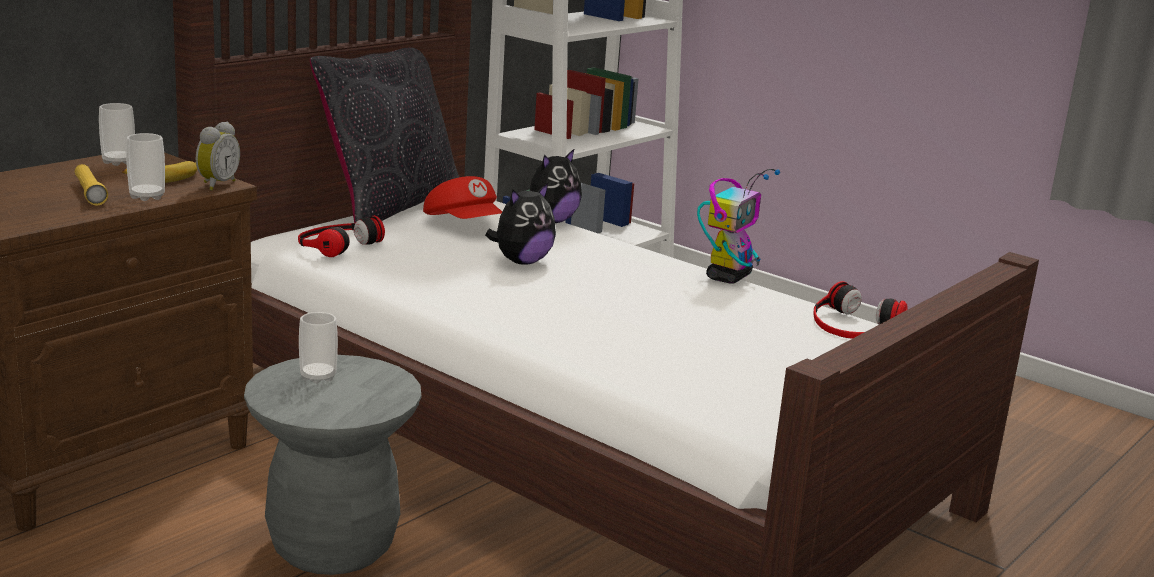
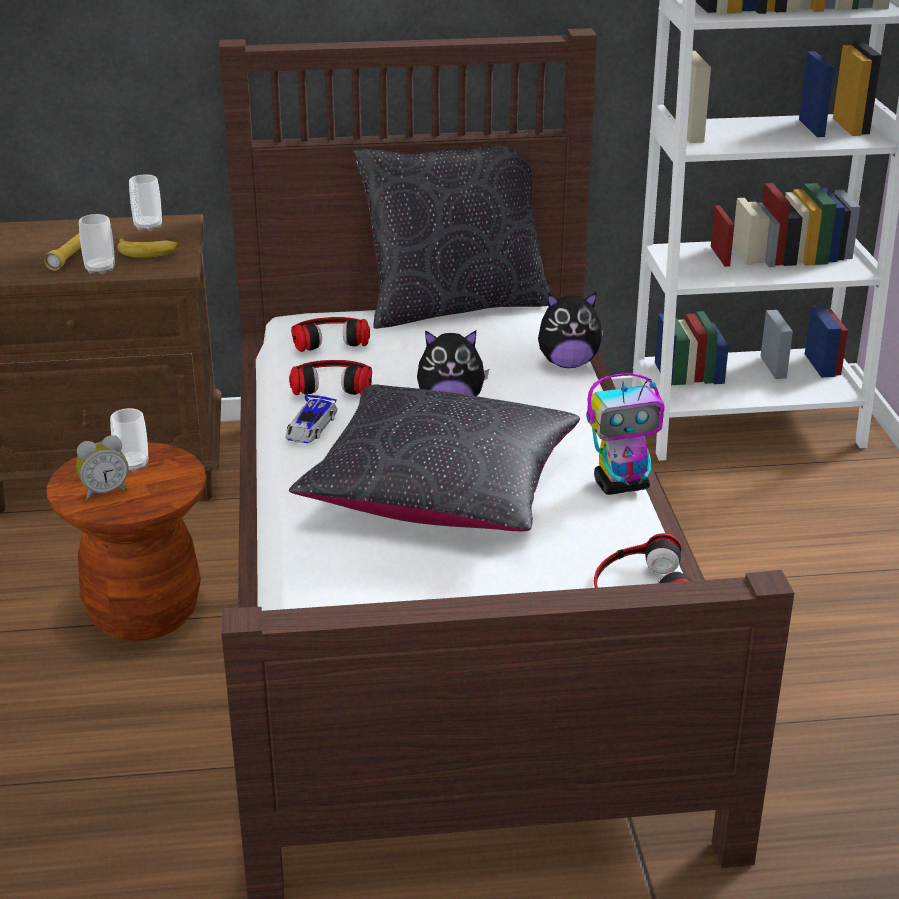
camera: 45 degrees right, 10 degrees up
alarm clock [196,121,240,191] -> alarm clock moved to [76,435,129,501]
grey stool [244,355,421,575] -> brown stool [47,442,207,641]
red cap [423,176,502,219] -> none
none -> toy car [286,395,338,443]
none -> headphones [289,360,372,395]
none -> black pillow [289,384,580,531]

